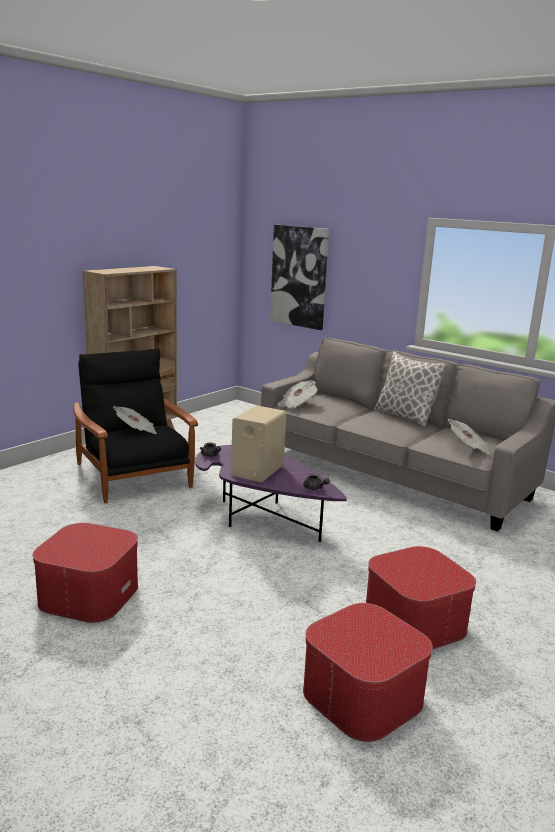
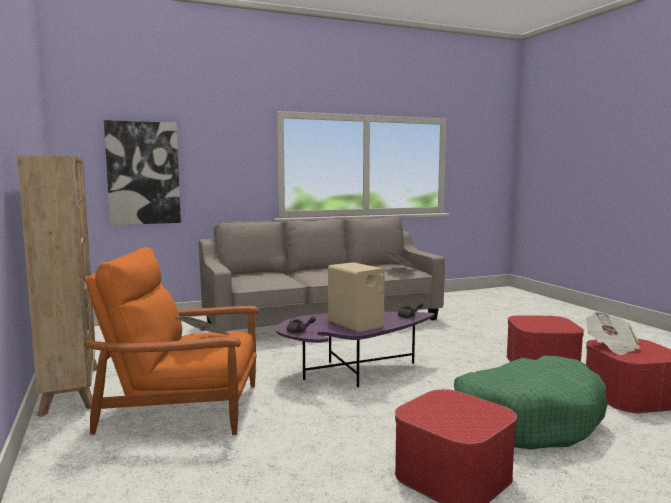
camera: 60 degrees left, 10 degrees down
black armchair [73,348,198,503] -> orange armchair [84,247,259,435]
newspaper [277,381,318,408] -> newspaper moved to [586,312,640,355]
pillow [374,351,447,427] -> none
none -> green dog bed [454,355,607,449]

